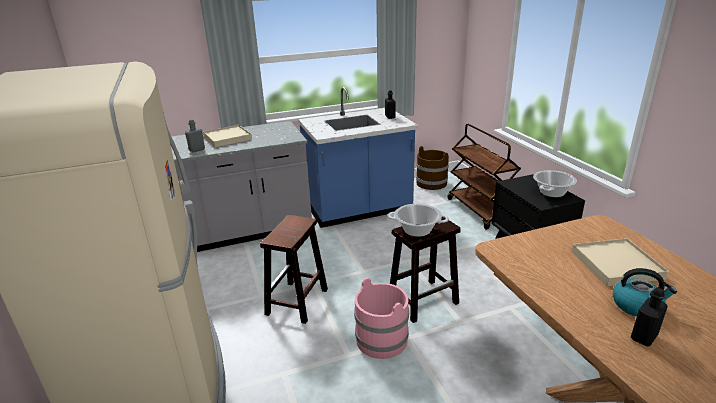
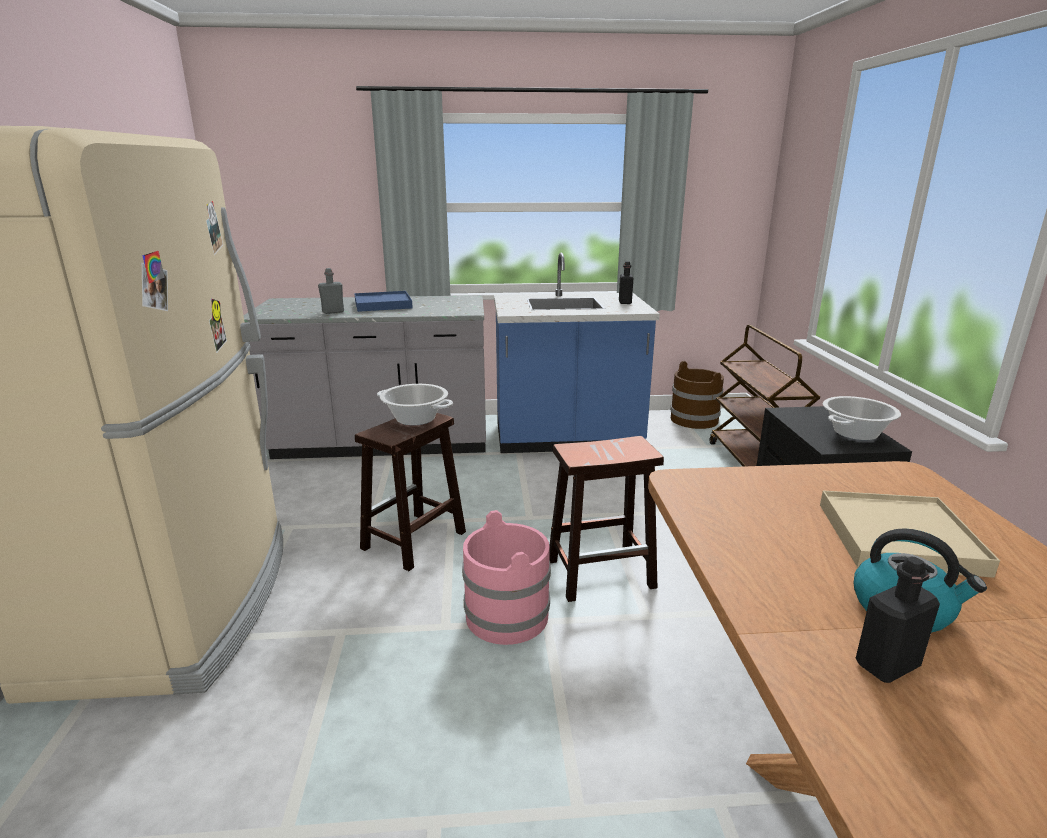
camera: 15 degrees right, 5 degrees down
beige tray [203,125,252,147] -> blue tray [354,291,413,312]
cooking pot [388,204,449,237] -> cooking pot moved to [377,384,453,426]

